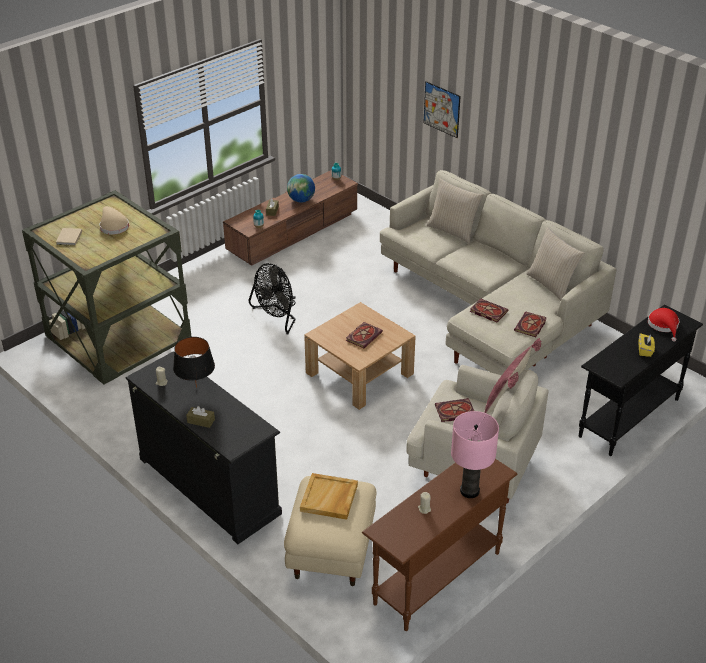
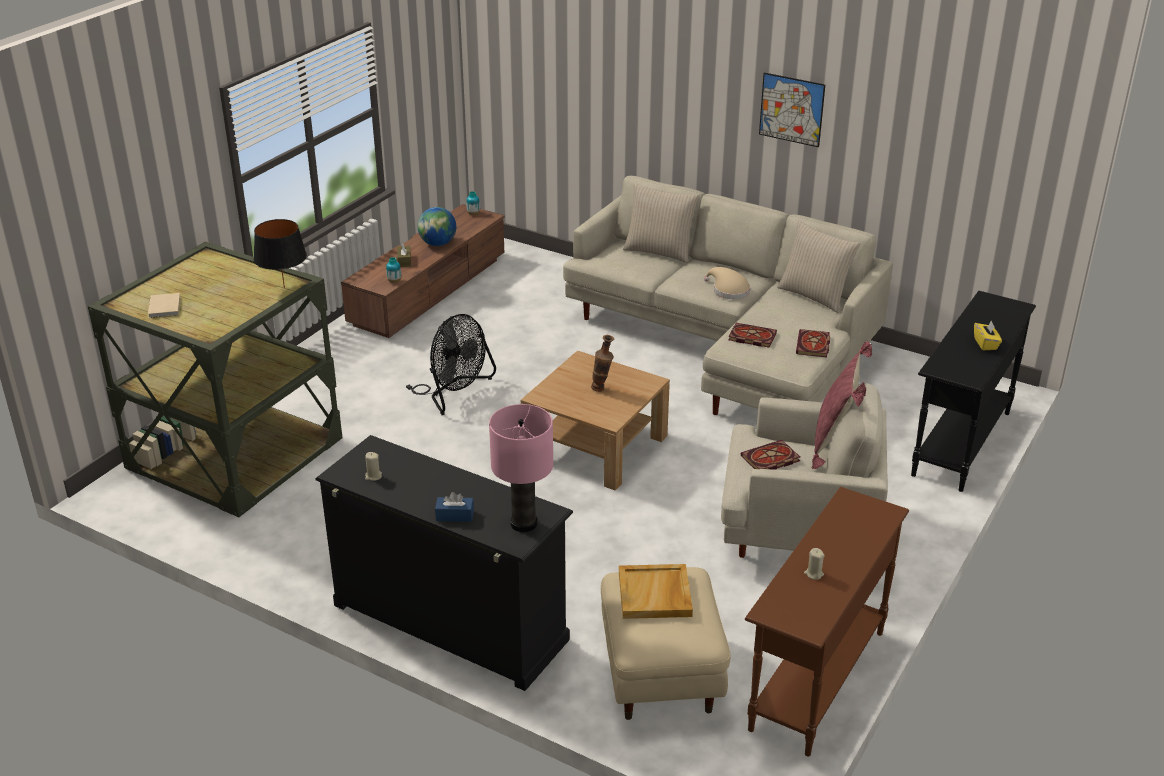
camera: 15 degrees left, 5 degrees down
beige hat [99,206,129,235] -> beige hat moved to [704,267,750,299]
black table lamp [173,337,215,388] -> black table lamp moved to [254,219,307,288]
brown tissue box [186,406,215,428] -> blue tissue box [435,492,474,522]
black fan [249,263,296,334] -> black fan turned 90 degrees counterclockwise [406,314,496,415]
book [346,322,383,348] -> vase [591,335,614,392]
picture [423,81,461,138] -> picture moved to [759,73,825,147]
pink table lamp [451,411,499,498] -> pink table lamp moved to [489,404,553,532]
red hat [648,308,680,342] -> none

